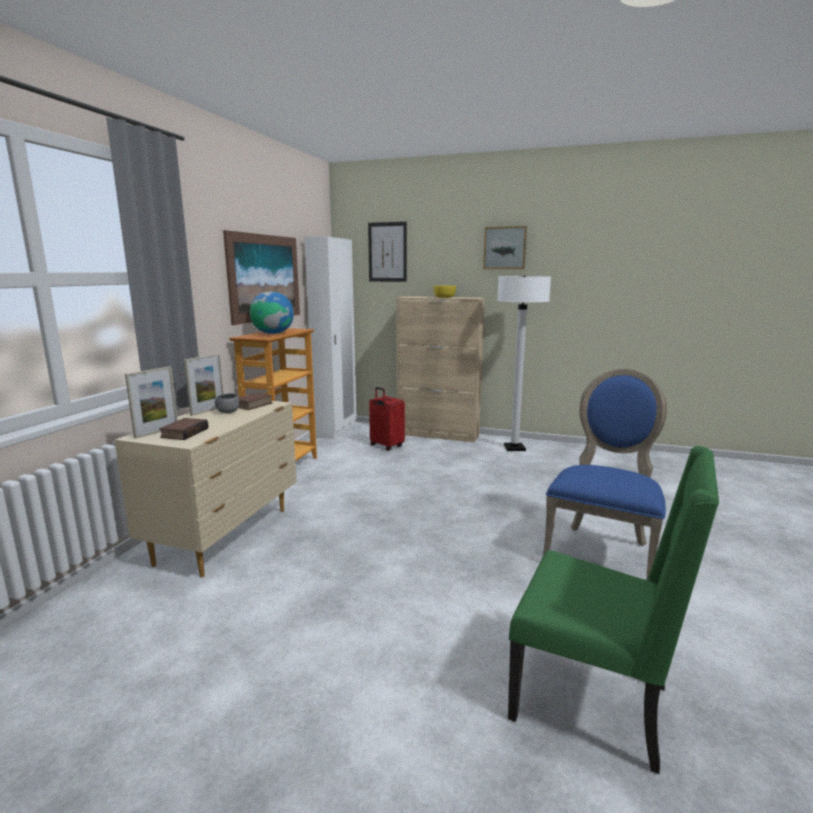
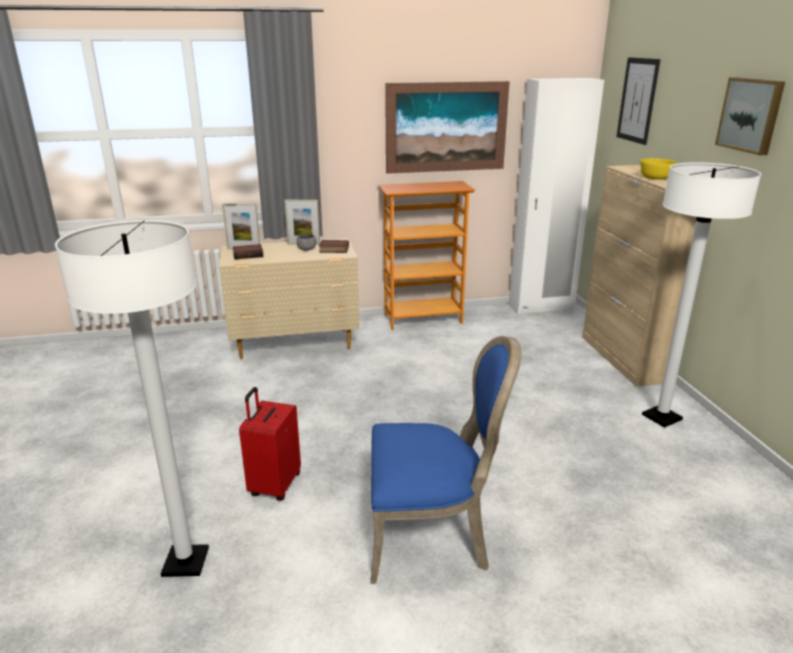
camera: 60 degrees right, 10 degrees up
globe [250,292,294,334] -> none
red suitcase [369,387,405,451] -> red suitcase moved to [239,387,301,501]
green chair [508,446,719,774] -> white floor lamp [55,220,209,577]

